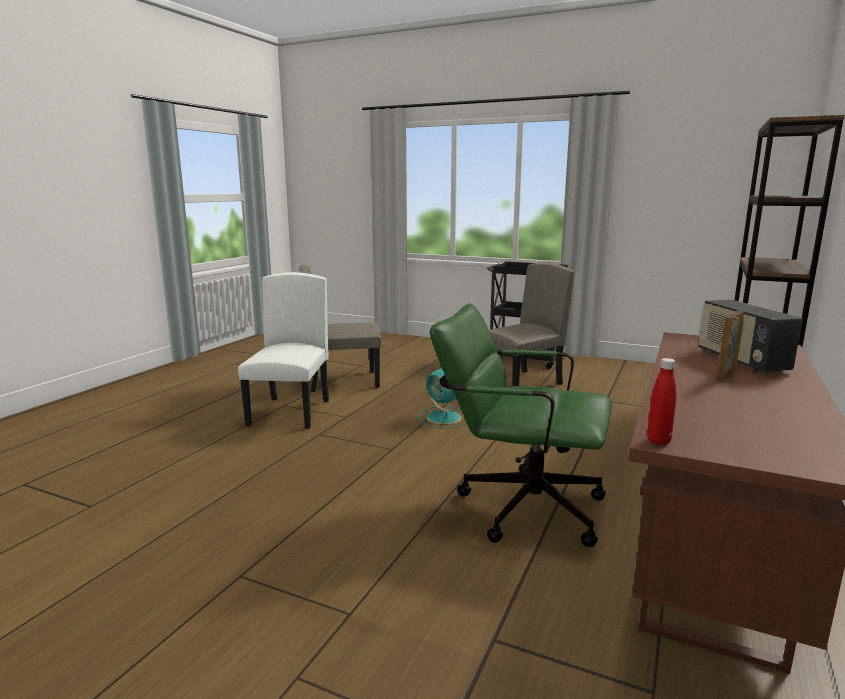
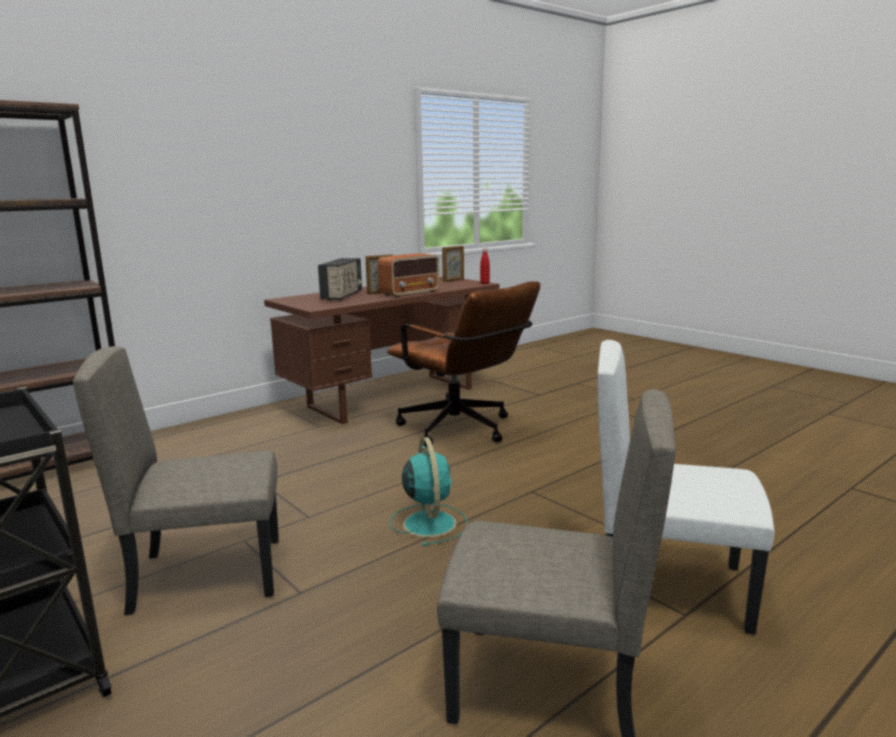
camera: 155 degrees left, 0 degrees up
white chair [238,272,329,429] -> white chair turned 75 degrees clockwise [598,340,775,634]
green office chair [430,303,613,547] -> brown office chair [387,281,540,447]
none -> radio [378,253,439,298]
none -> picture frame [442,246,464,282]

